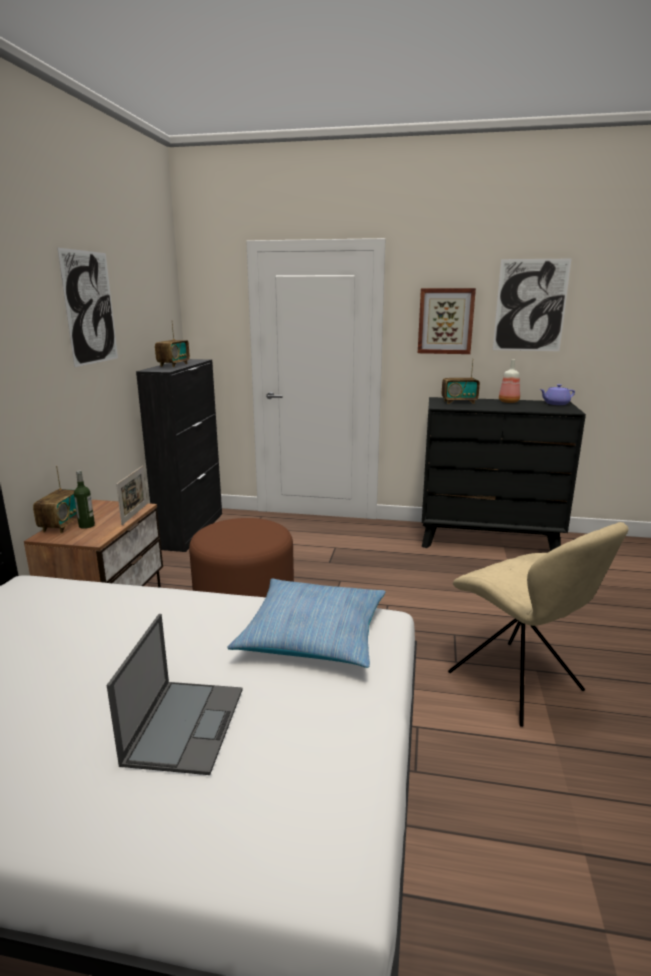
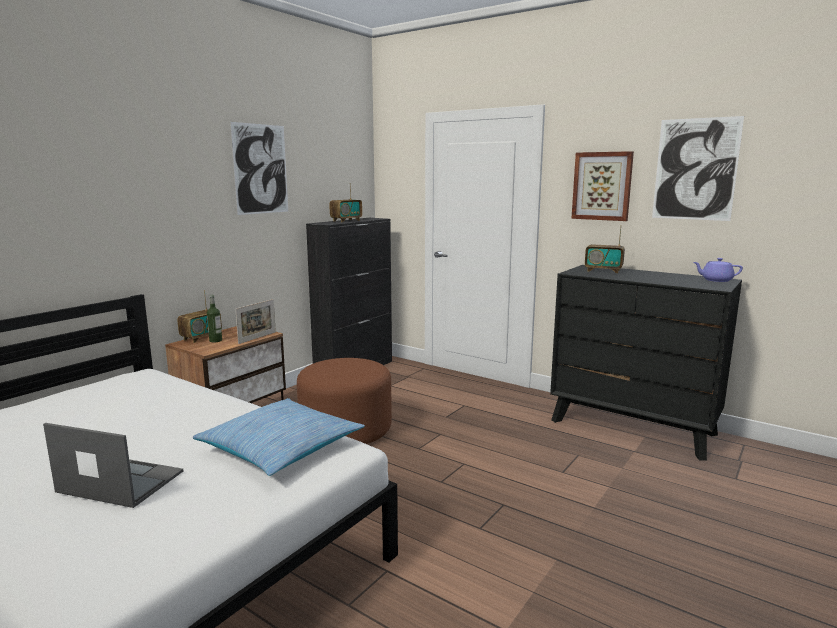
camera: 25 degrees right, 5 degrees down
laptop [107,614,242,775] -> laptop turned 105 degrees counterclockwise [43,423,183,508]
beige chair [448,522,628,727] -> none
bottle [499,359,520,403] -> none

